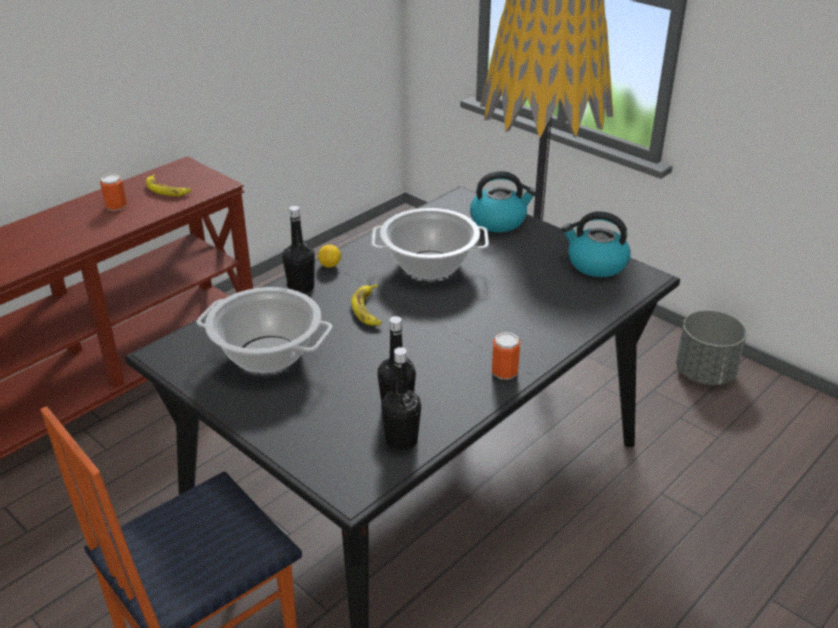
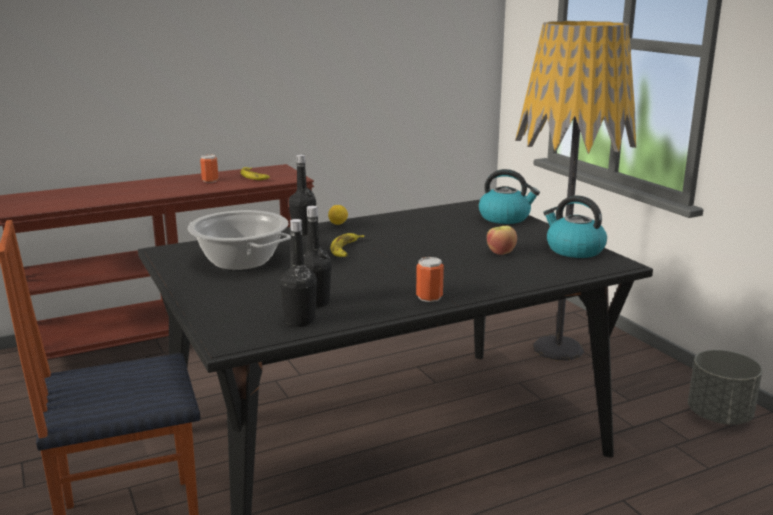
camera: 20 degrees right, 15 degrees down
cooking pot [371,208,489,280] -> none
none -> apple [487,226,517,255]

